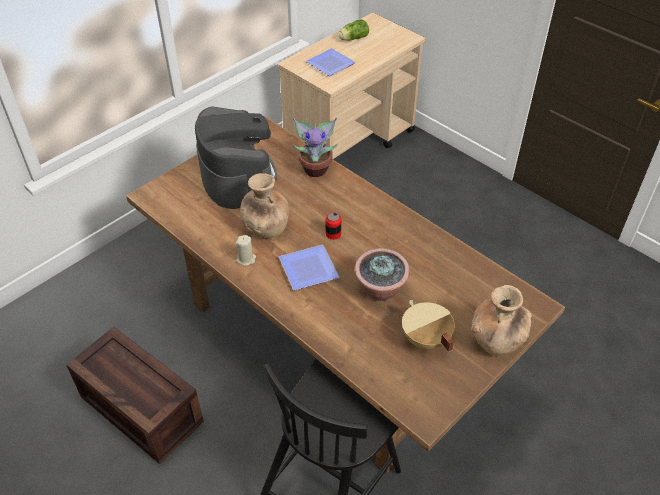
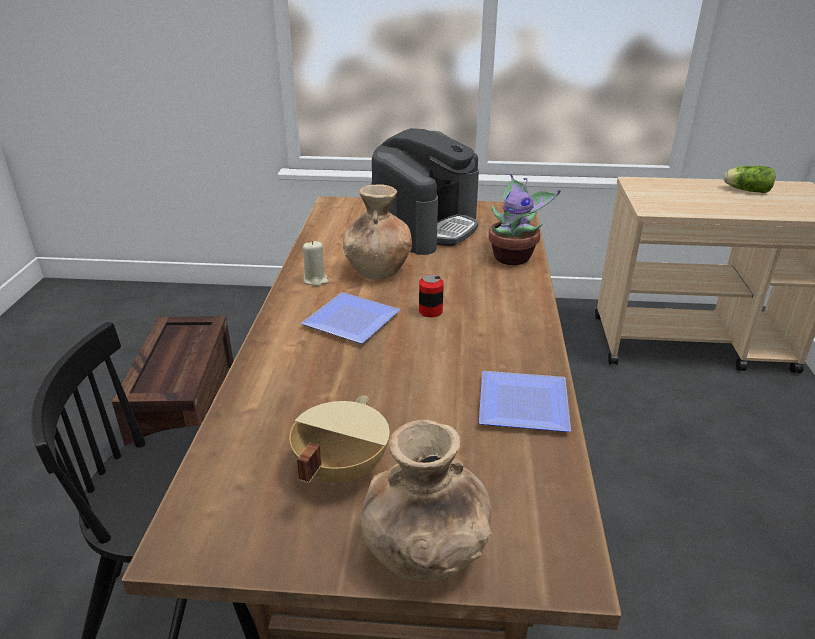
camera: 50 degrees right, 15 degrees down
plate [306,48,356,76] -> plate moved to [479,371,571,432]
potted plant [355,248,410,301] -> none

